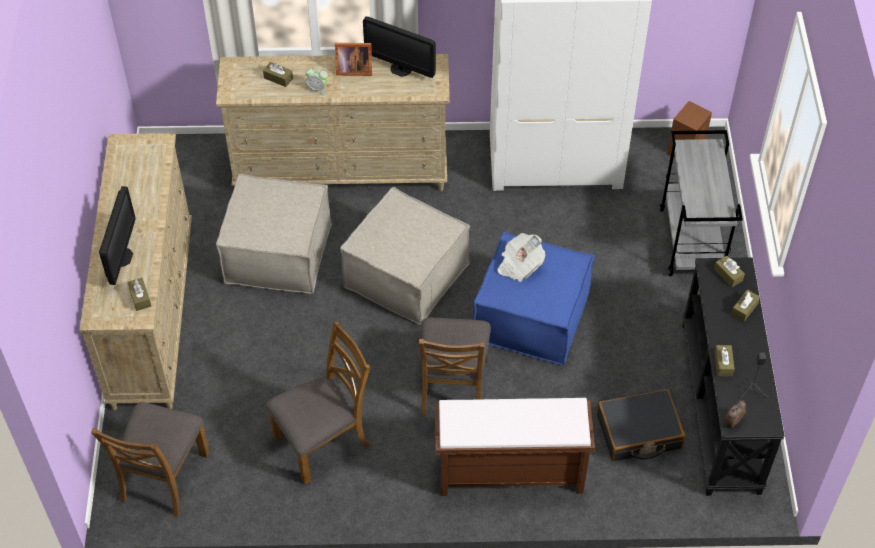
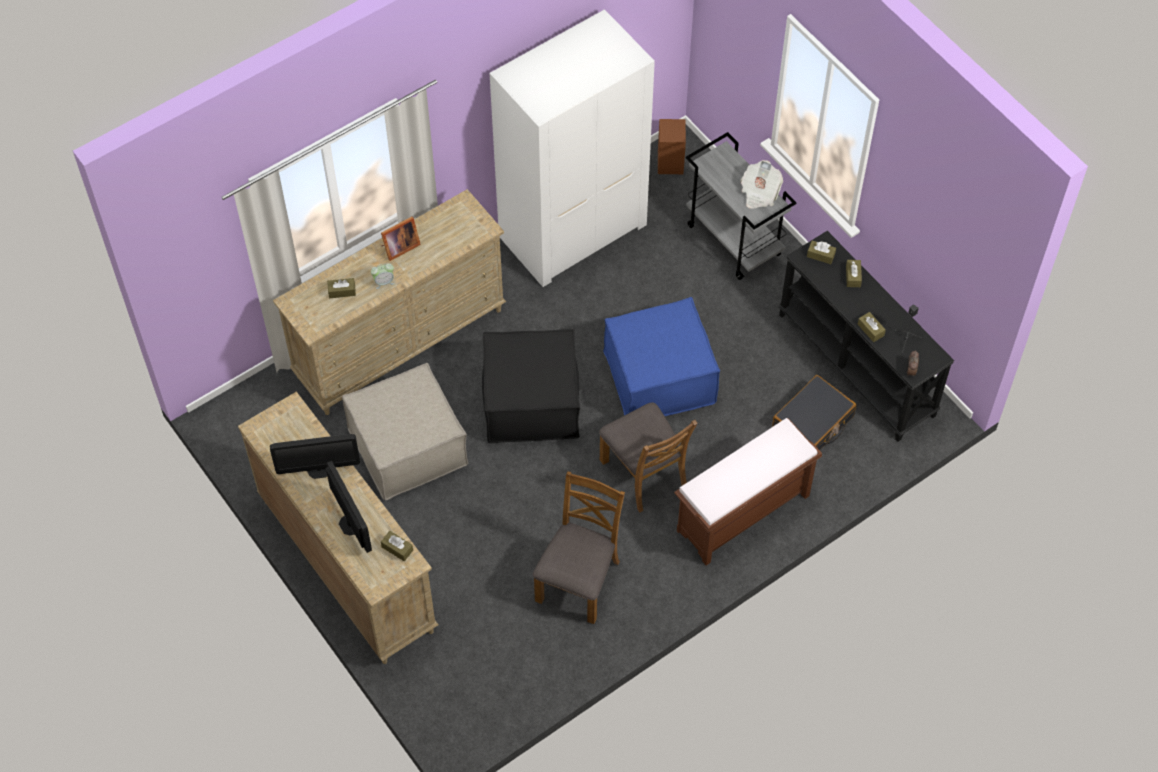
camera: 35 degrees left, 5 degrees up
brown chair [91,402,210,517] -> none
beige ottoman [340,187,470,325] -> black ottoman [482,329,580,444]
monitor [363,16,436,78] -> monitor moved to [270,434,360,479]
newspaper [497,233,545,282] -> newspaper moved to [741,160,783,209]

